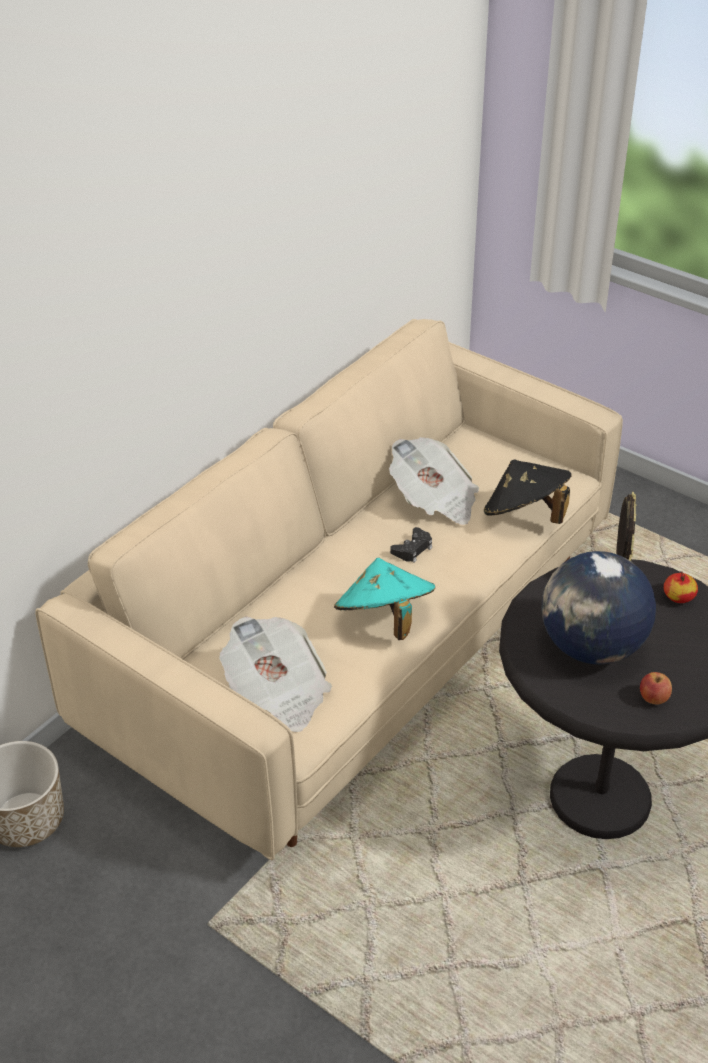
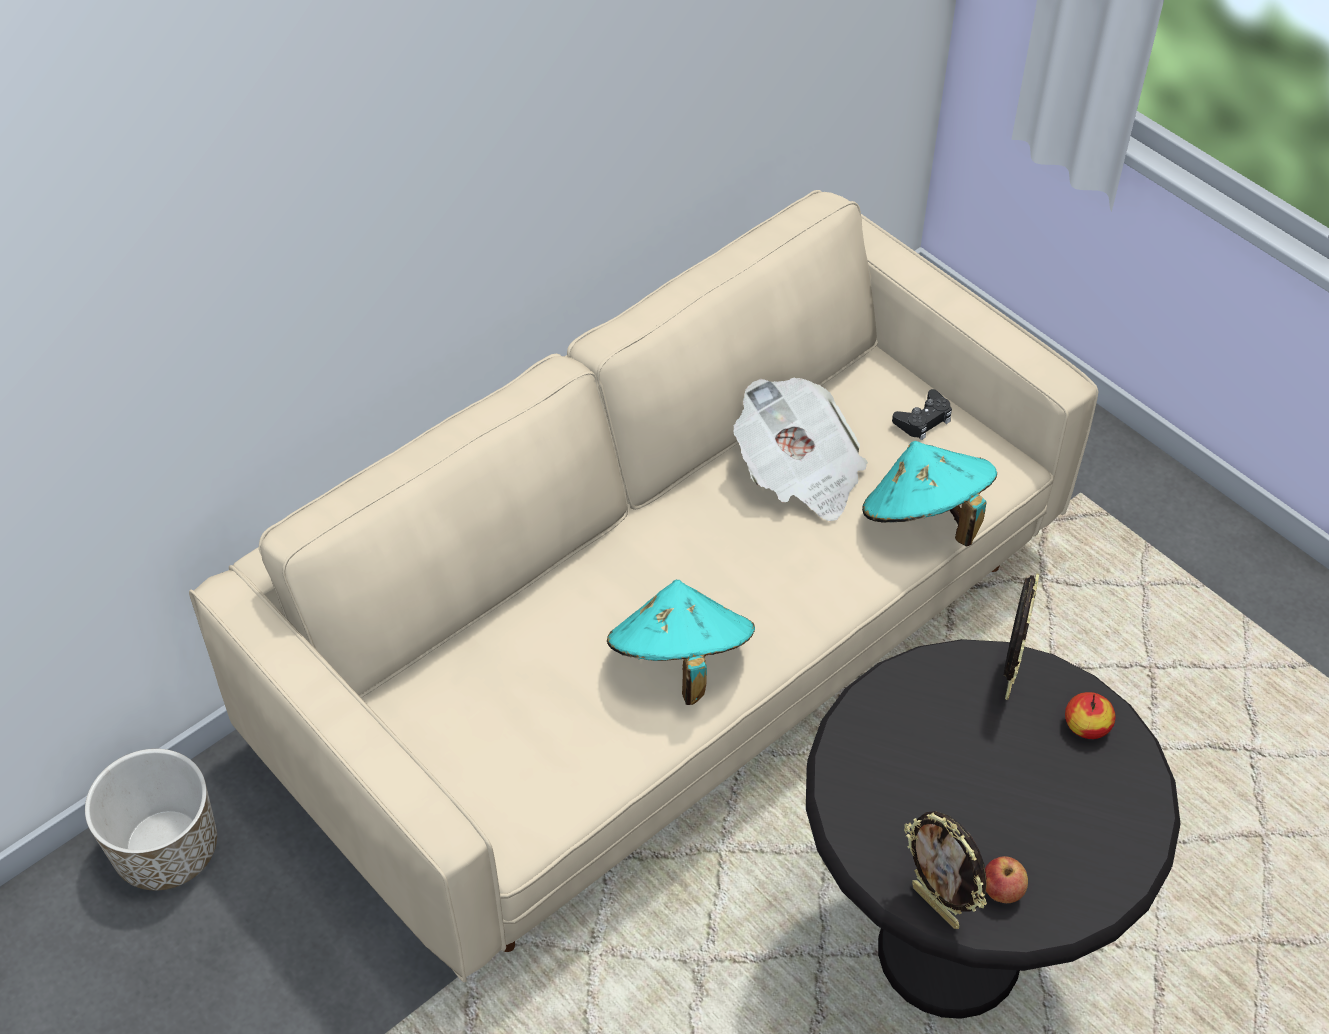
camera: 10 degrees right, 10 degrees up
newspaper [219,616,332,732] -> none
black game controller [390,527,432,563] -> black game controller moved to [892,389,952,440]
black hat [484,459,572,524] -> turquoise hat [862,441,997,547]
globe [541,551,656,664] -> none
none -> picture frame [904,811,987,929]

